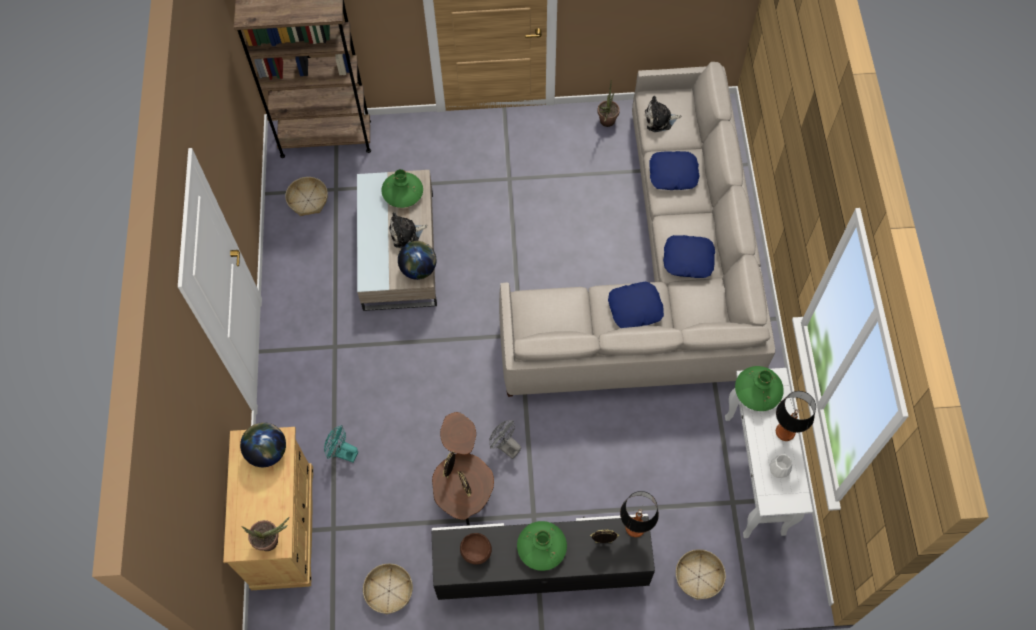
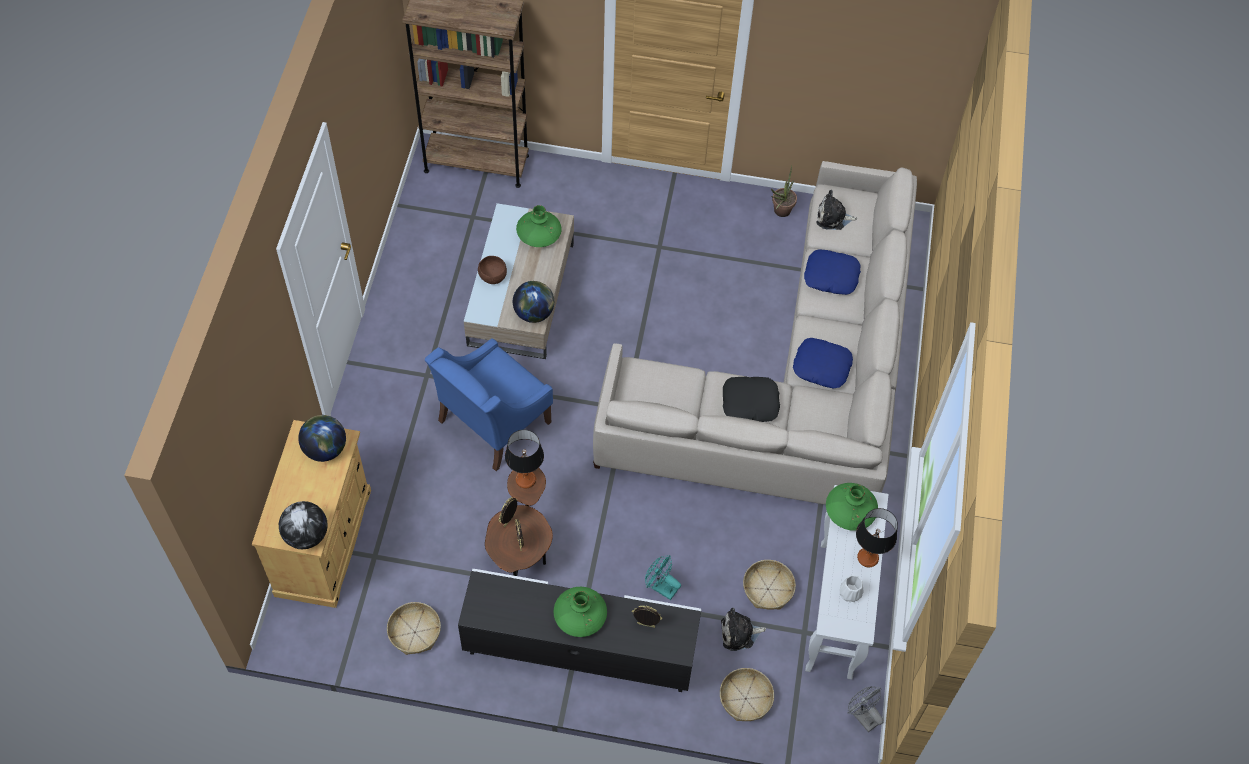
camera: 10 degrees right, 5 degrees down
potted plant [241,517,289,551] -> globe [279,501,328,549]
basket [285,177,328,216] -> basket moved to [743,560,796,610]
turquoise fan [324,425,358,463] -> turquoise fan moved to [645,555,681,600]
plush toy [389,212,427,248] -> plush toy moved to [721,608,766,651]
brown bowl [460,533,492,564] -> brown bowl moved to [478,256,507,284]
grey fan [489,420,521,459] -> grey fan moved to [848,686,884,732]
blue pillow [608,282,664,328] -> black pillow [723,377,780,422]
table lamp [620,491,659,537] -> table lamp moved to [505,430,544,489]
none -> blue armchair [425,338,553,471]

